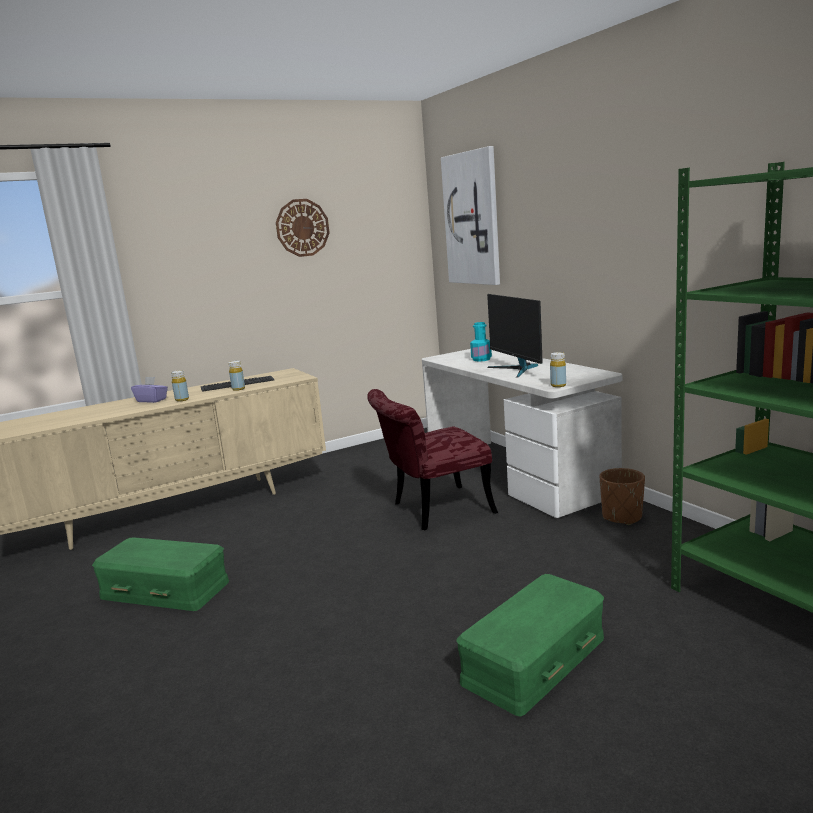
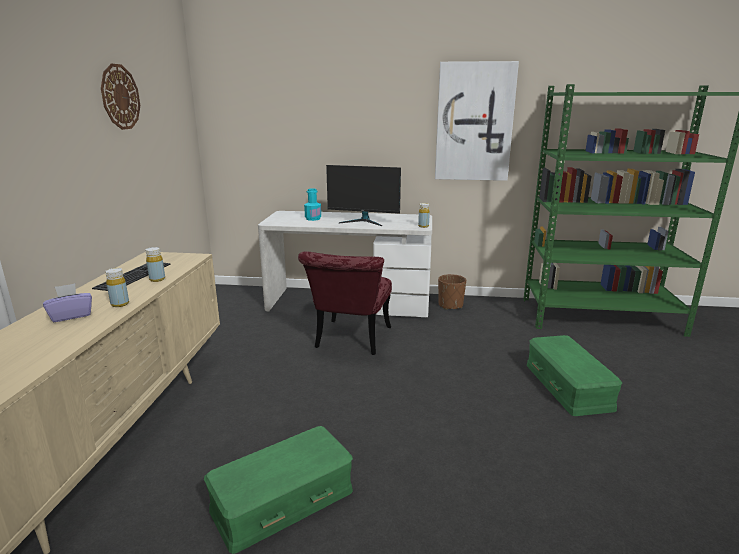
camera: 55 degrees left, 5 degrees up
picture [441,146,500,285] -> picture moved to [435,61,519,181]

